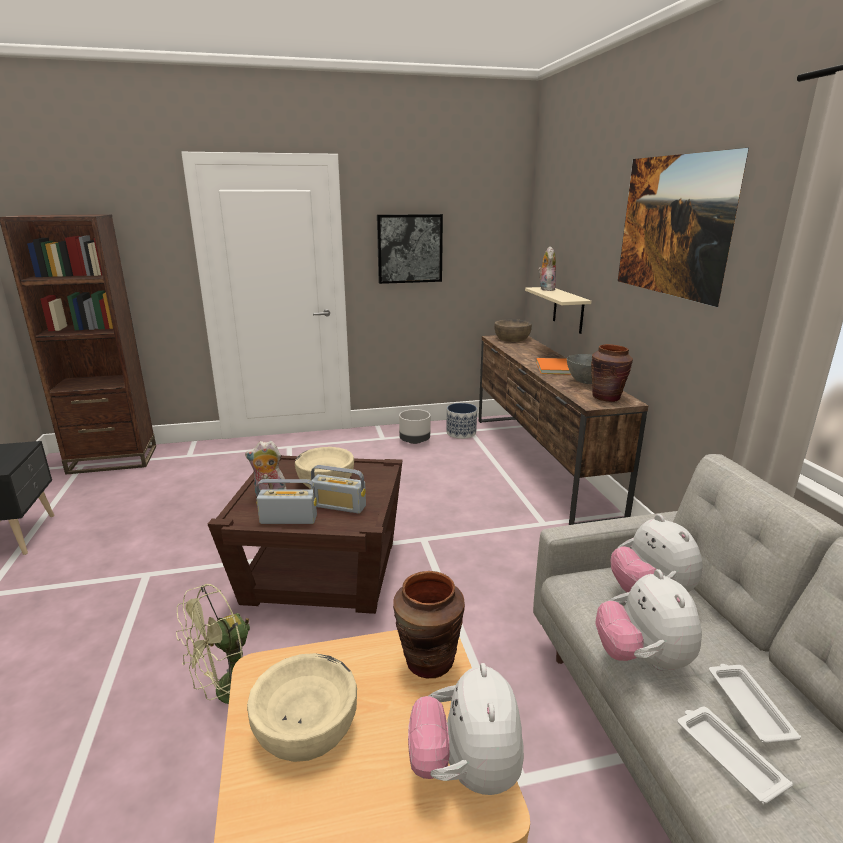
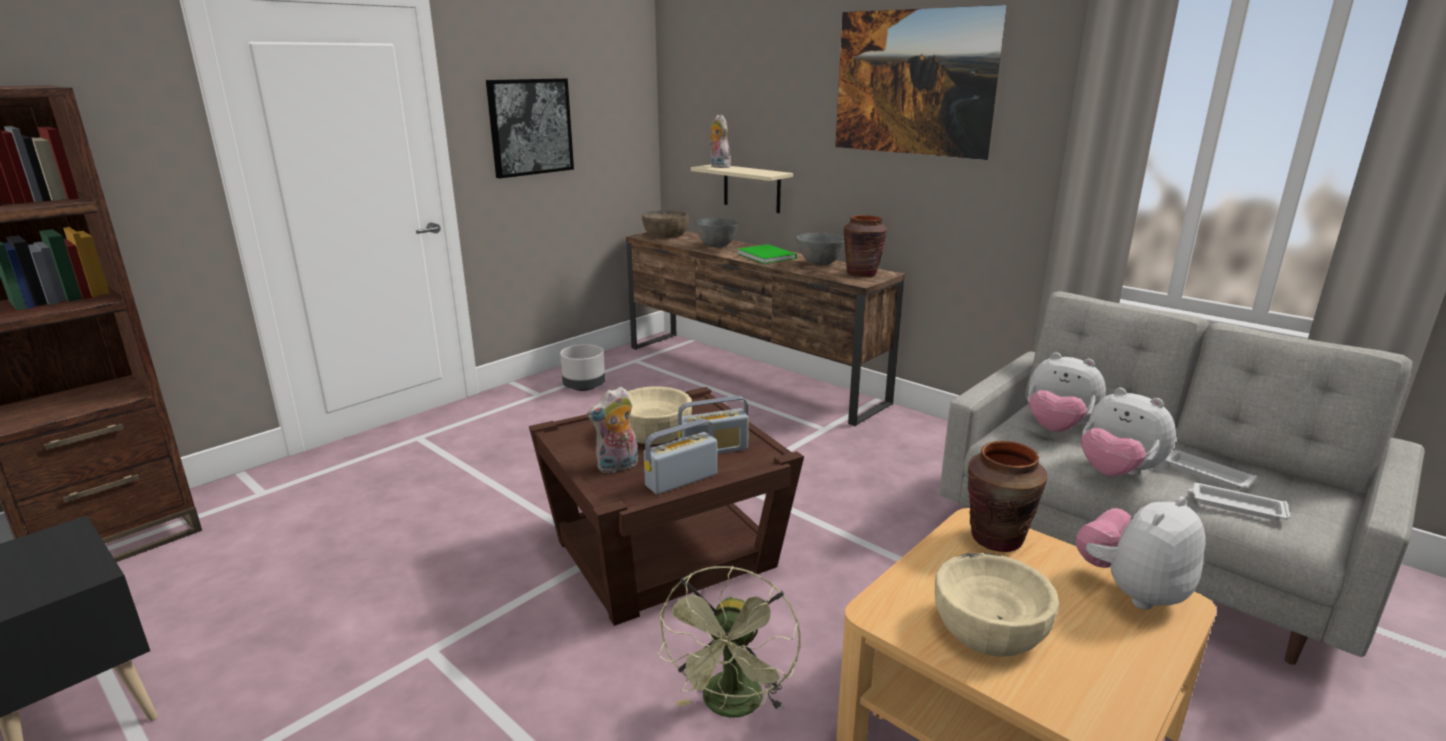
camera: 35 degrees left, 0 degrees up
plush toy [408,663,524,795] -> plush toy turned 90 degrees clockwise [1076,496,1206,610]
planter [446,403,477,439] -> none
orange book [536,358,571,374] -> green book [737,244,797,264]
none -> grey bowl [694,218,739,247]

